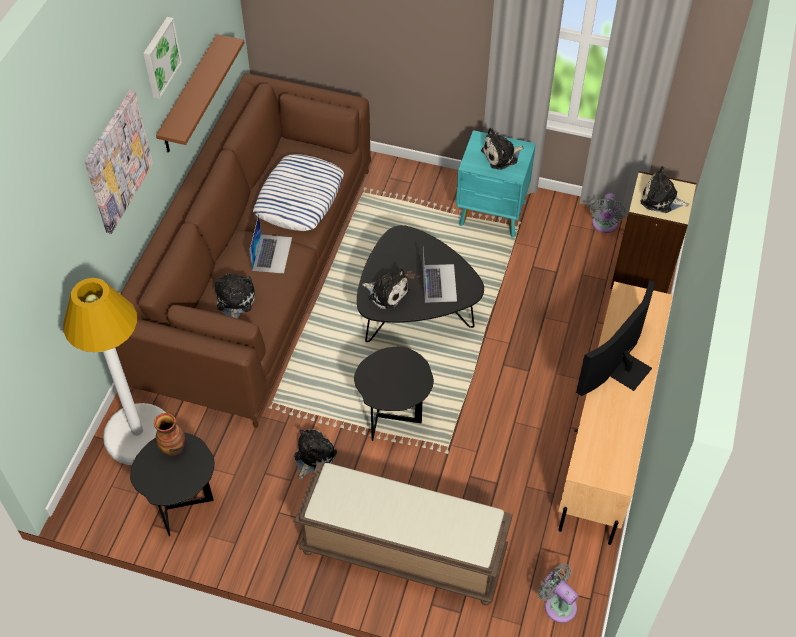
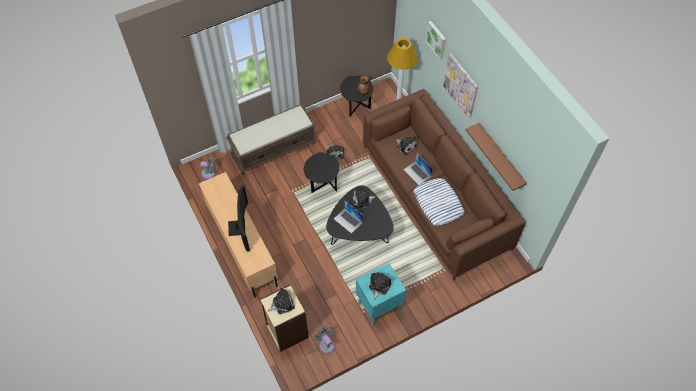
camera: 135 degrees right, 5 degrees up
picture [143,17,182,99] -> picture moved to [425,21,446,59]

